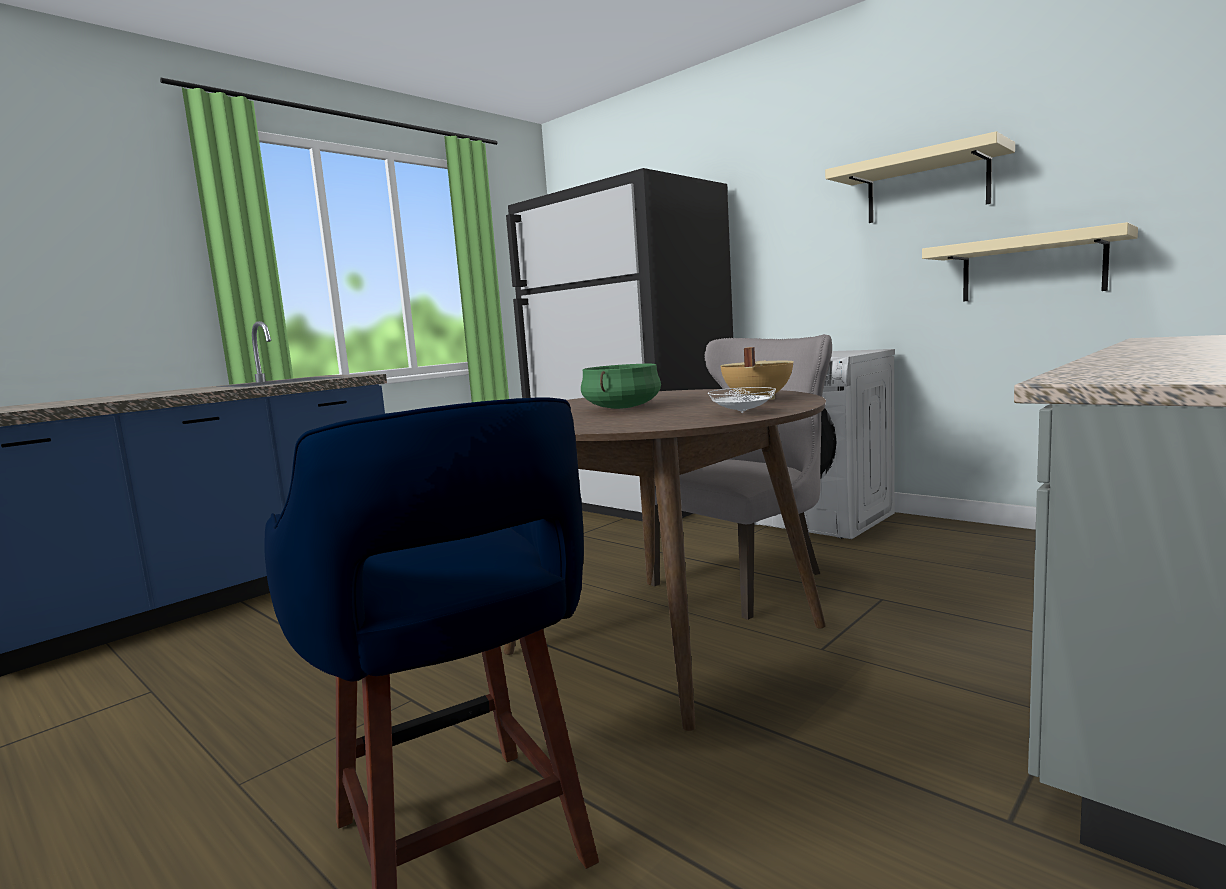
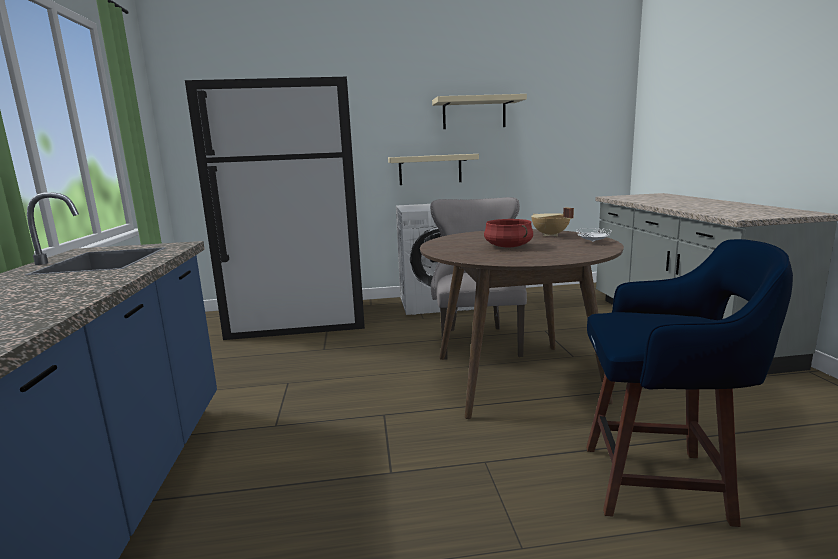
camera: 50 degrees left, 5 degrees up
green cooking pot [581,364,661,409] -> red cooking pot [484,219,533,248]
beige shelf [922,222,1138,302] -> beige shelf moved to [388,154,479,185]

